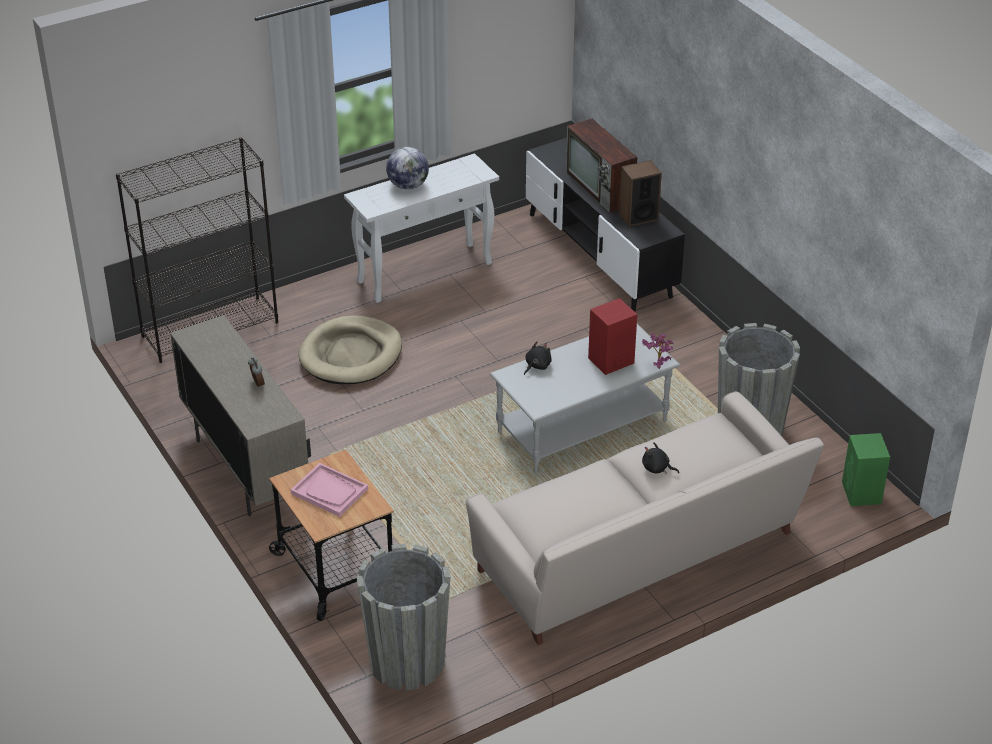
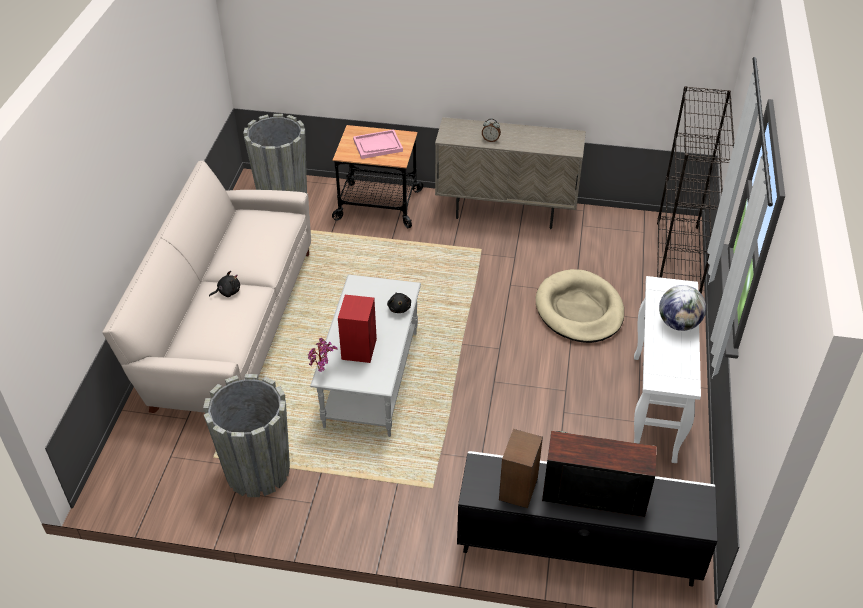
camera: 130 degrees right, 5 degrees up
green speaker [842,433,890,506] -> none

